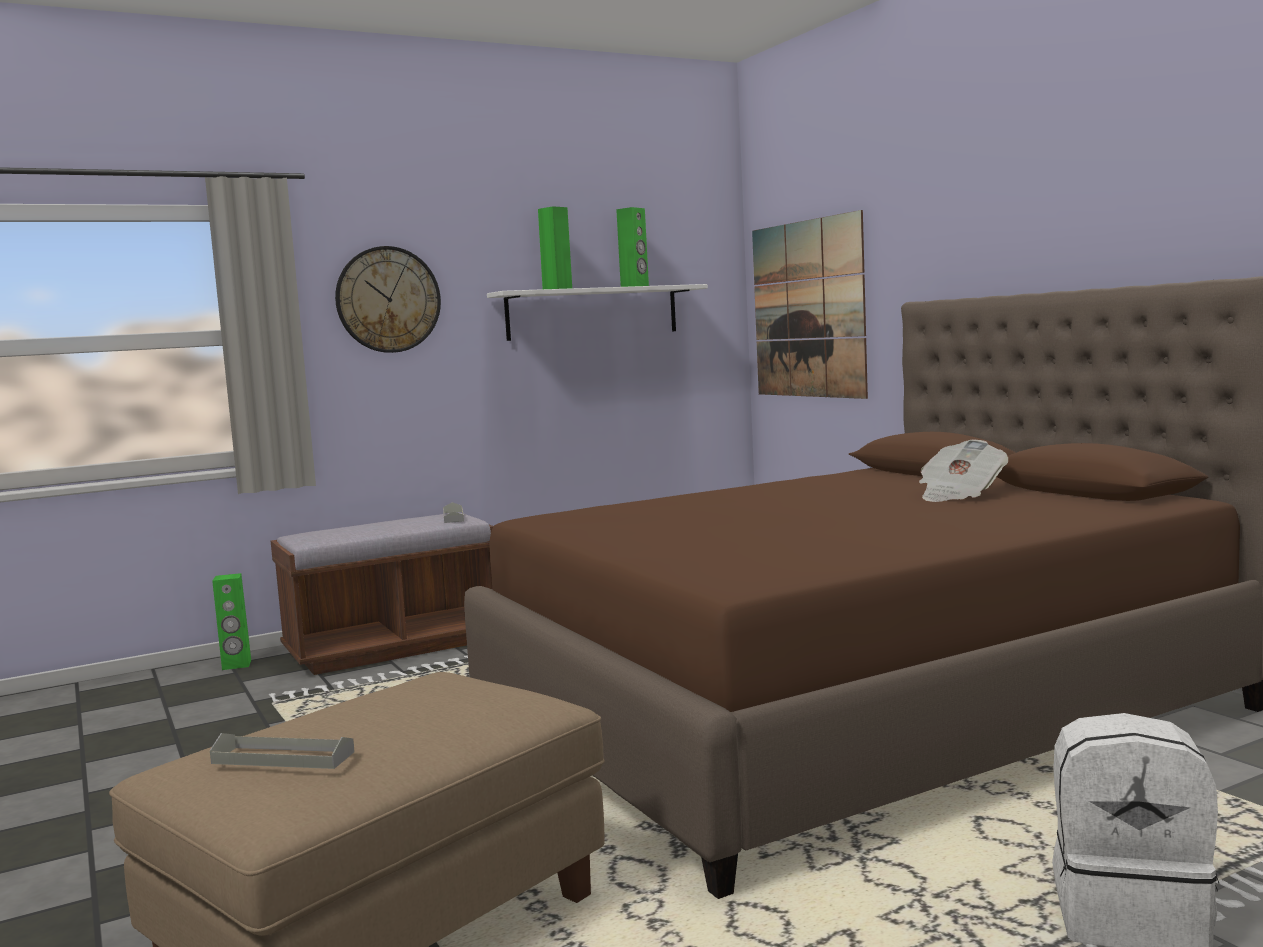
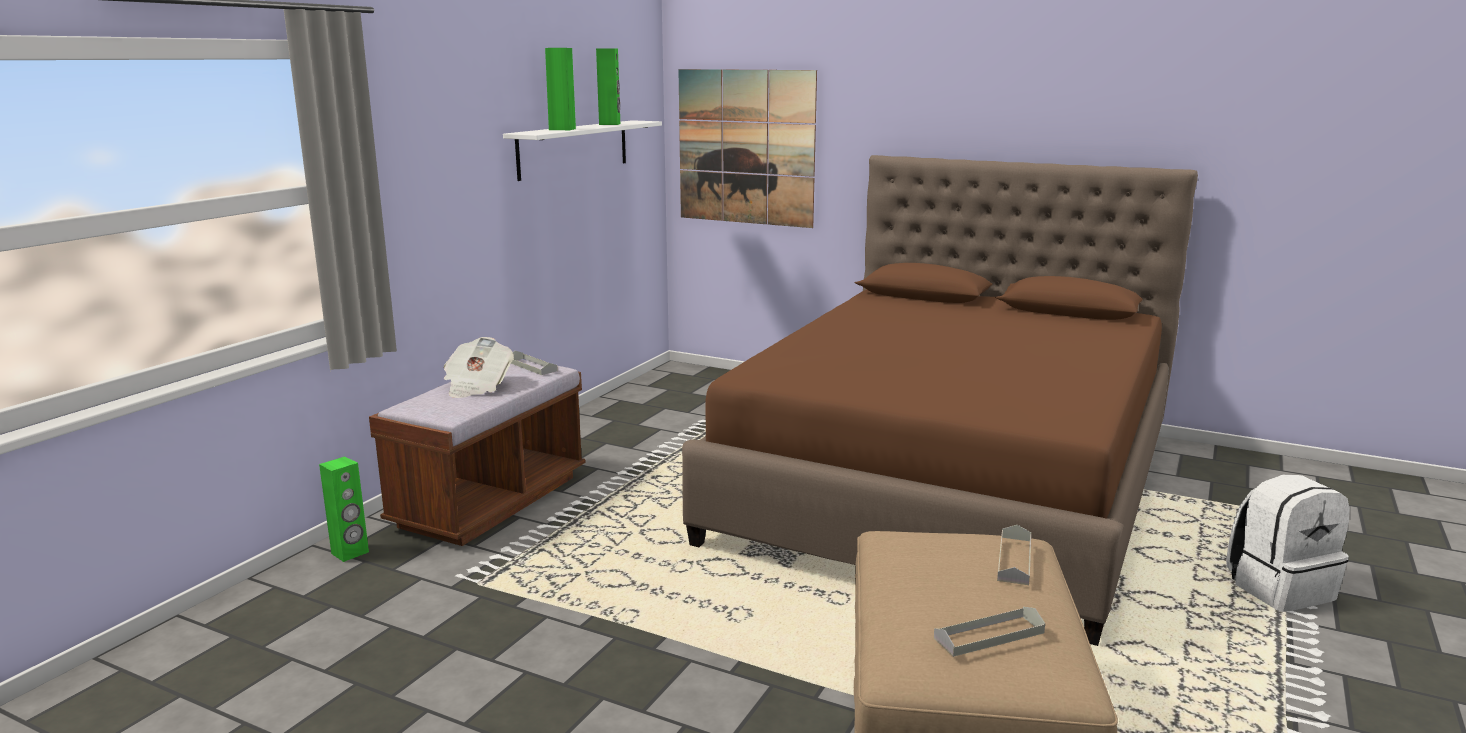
camera: 35 degrees left, 10 degrees up
wall clock [335,246,441,353] -> none
newspaper [919,440,1009,502] -> newspaper moved to [444,337,514,398]
none -> grey tray [997,525,1031,585]

